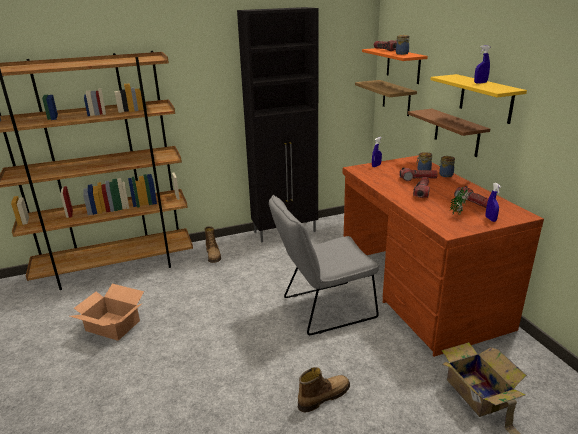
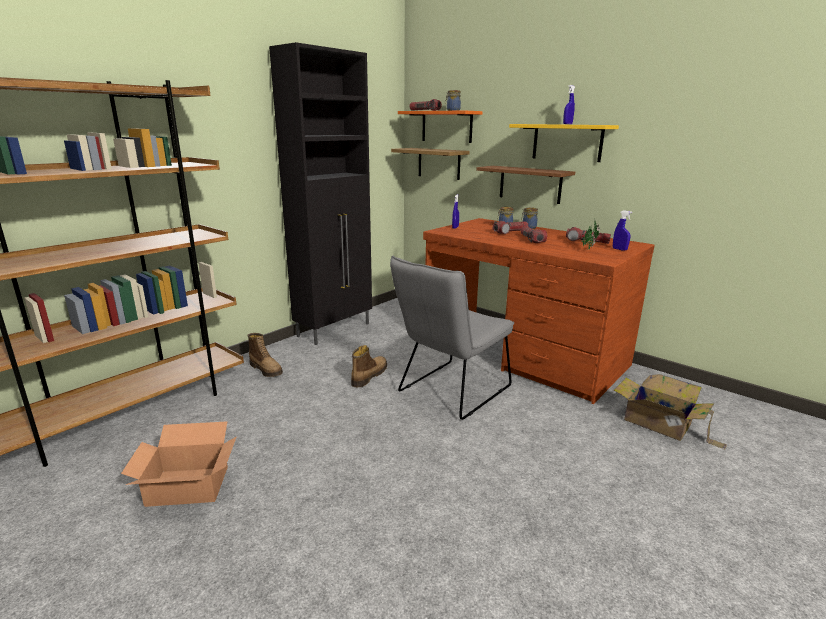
camera: 30 degrees left, 5 degrees down
boot [298,367,350,412] -> boot moved to [351,345,387,387]

